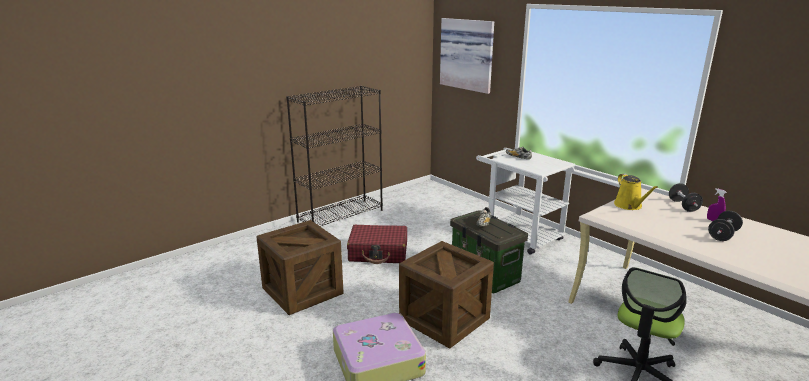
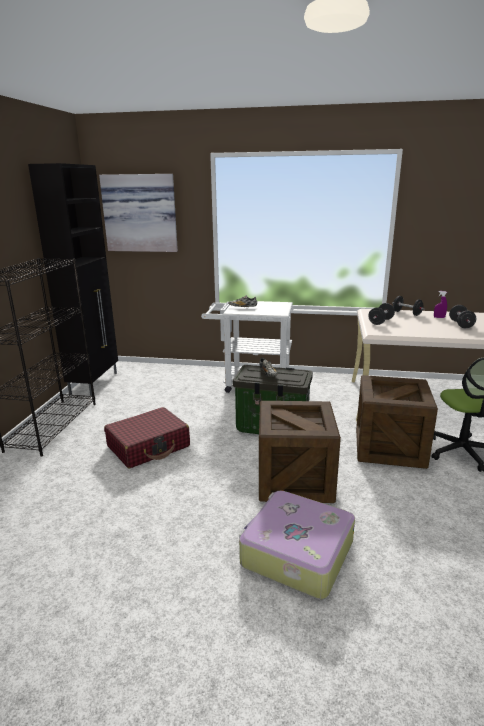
camera: 40 degrees left, 0 degrees up
crate [256,220,344,315] -> crate moved to [356,375,438,469]
yellow watering can [614,174,658,210] -> black dumbbell [368,303,395,325]
none -> black cabinet [28,163,118,396]

